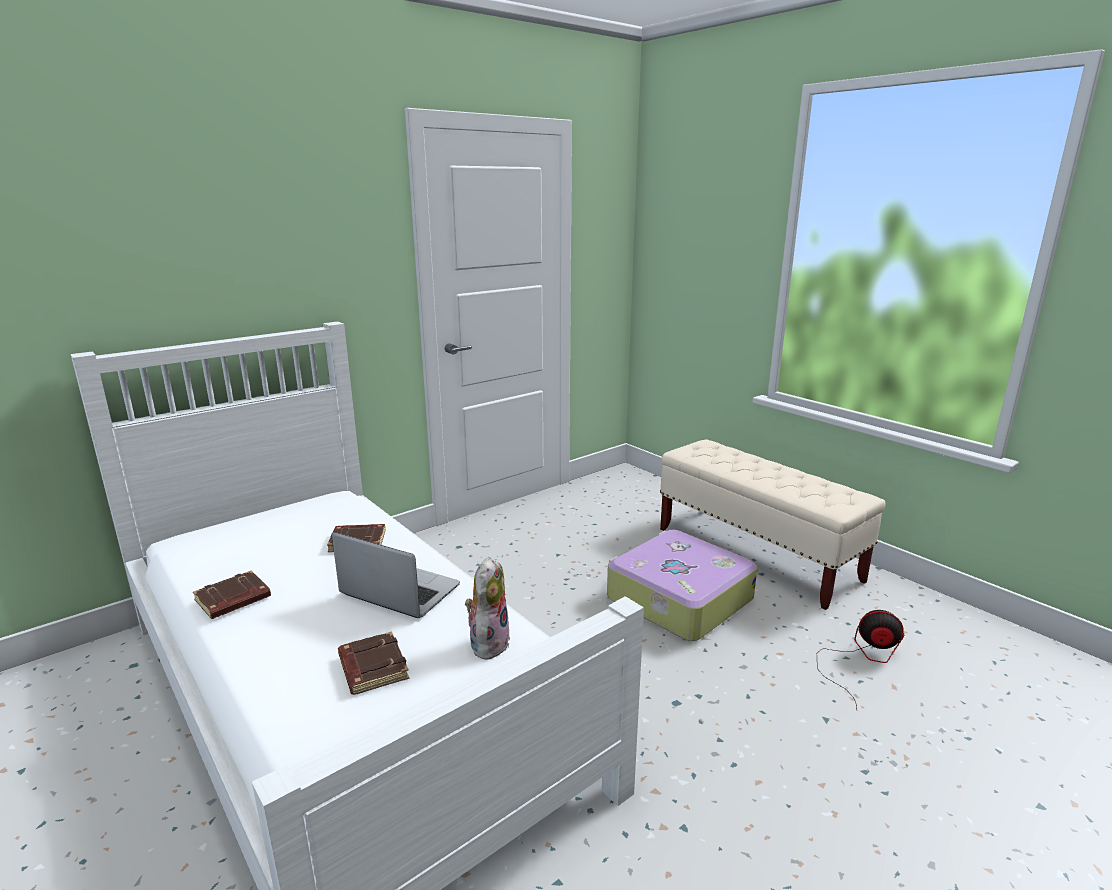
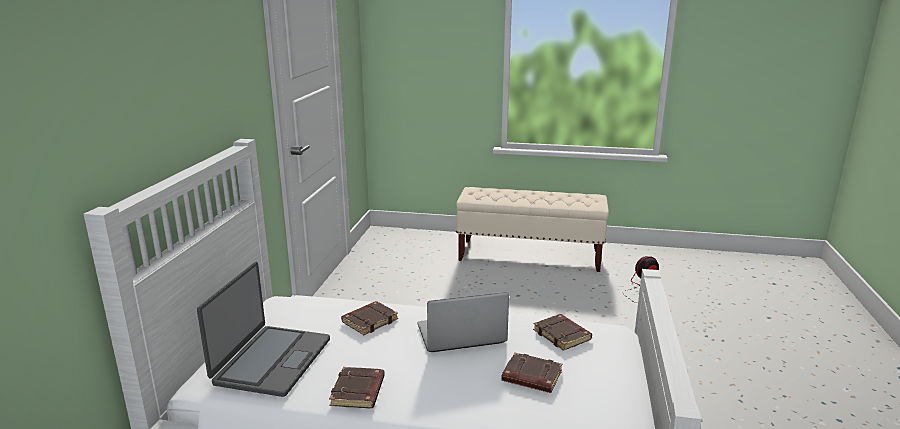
camera: 40 degrees left, 0 degrees up
plush toy [465,557,510,660] -> brown book [533,314,592,351]
suitcase [607,530,757,641] -> none
none -> laptop [197,262,330,397]

